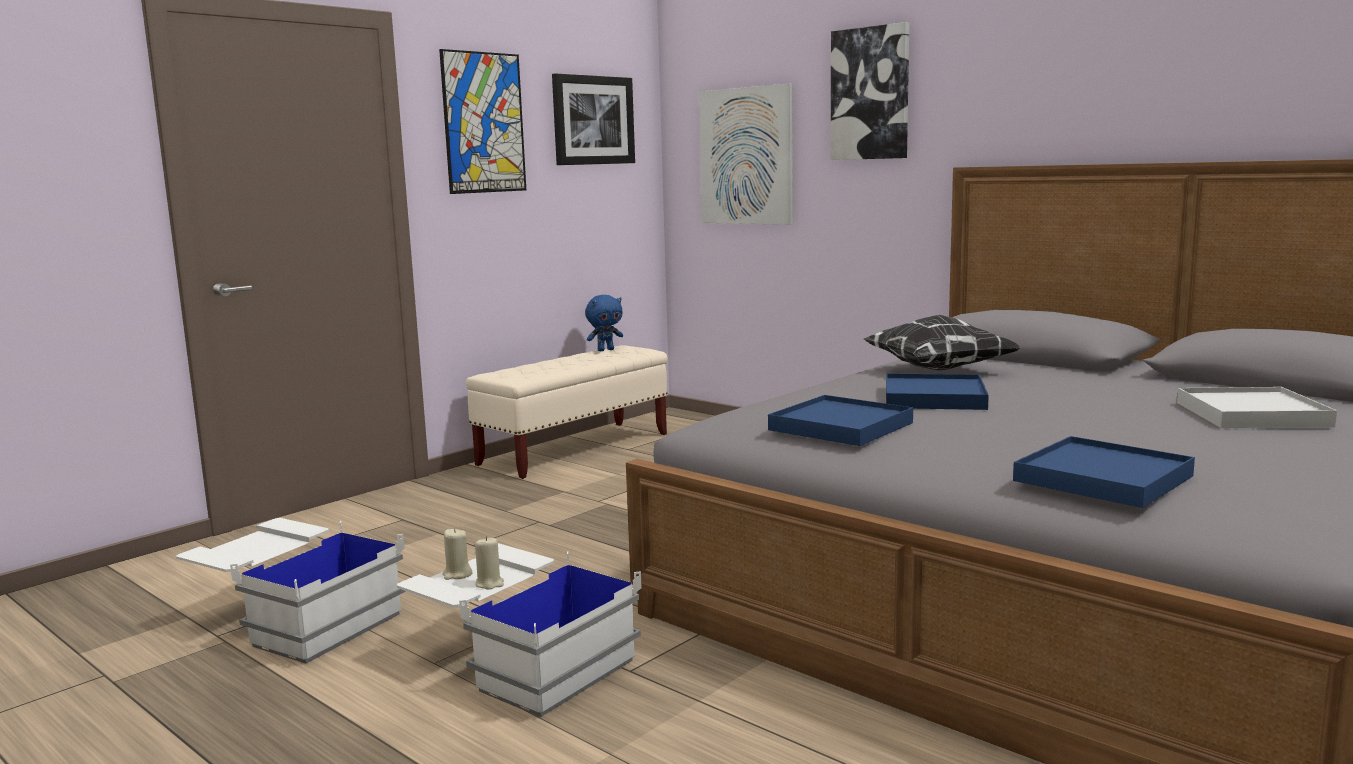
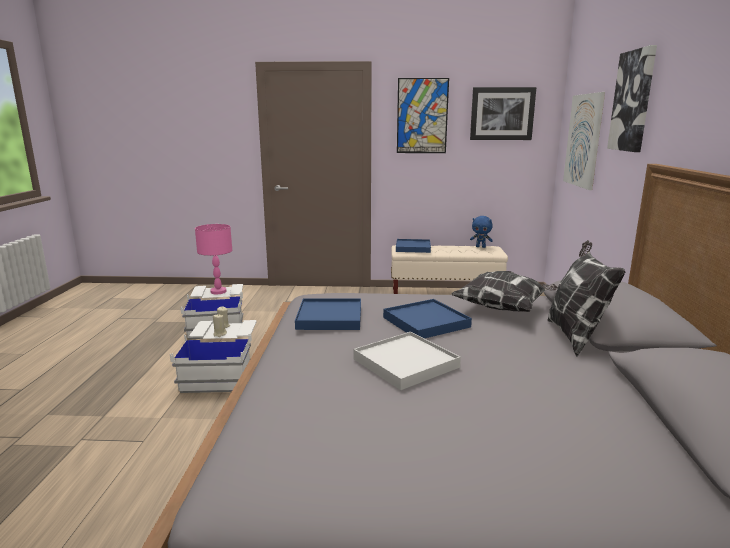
camera: 50 degrees right, 5 degrees up
blue tray [1013,436,1195,508] -> blue tray moved to [396,239,431,253]
white tray [1177,387,1337,428] -> white tray moved to [354,332,461,390]
none -> pink table lamp [195,224,232,294]
none -> pillow [548,240,625,356]

